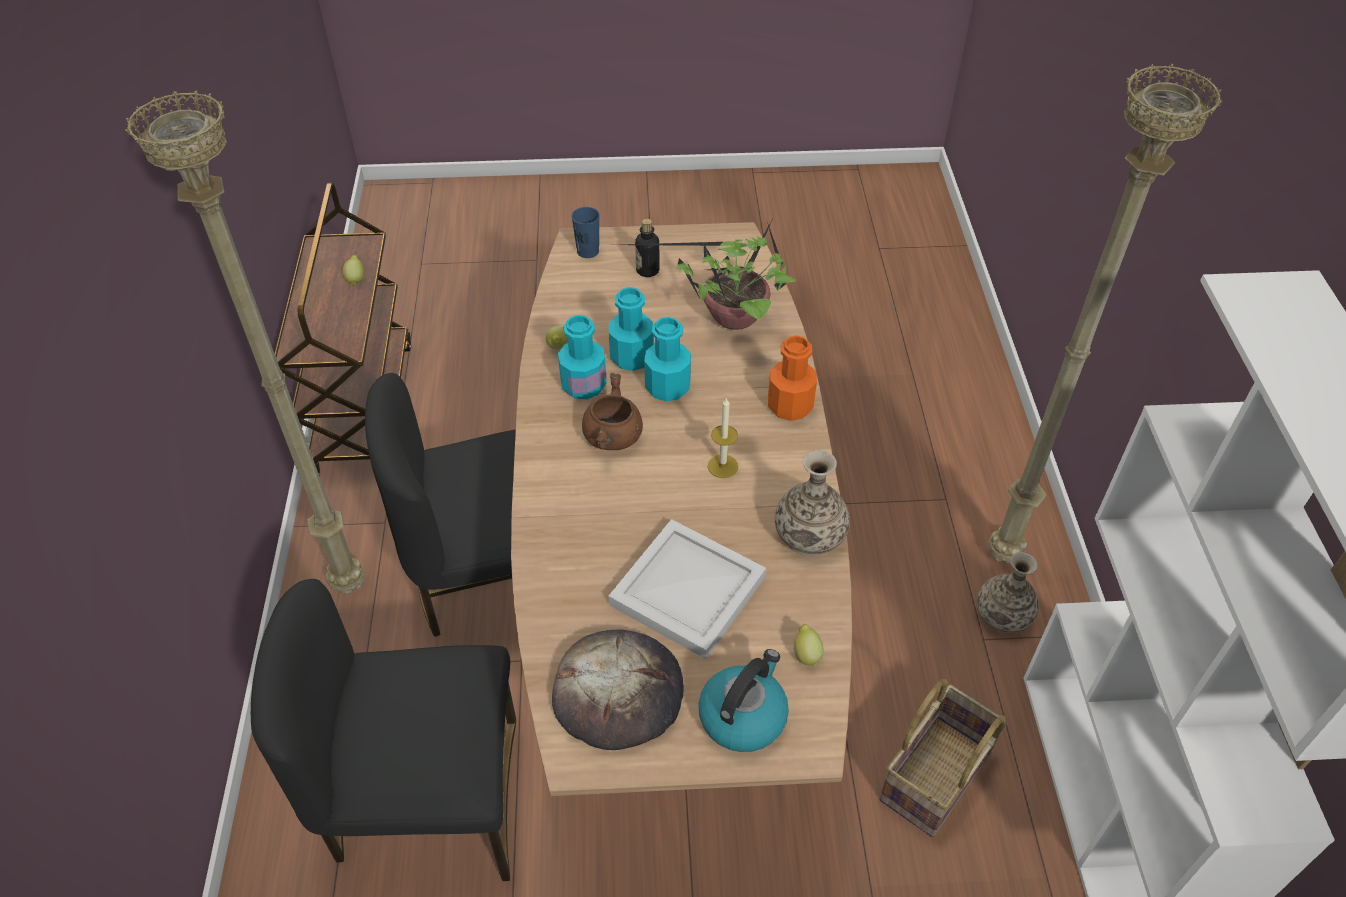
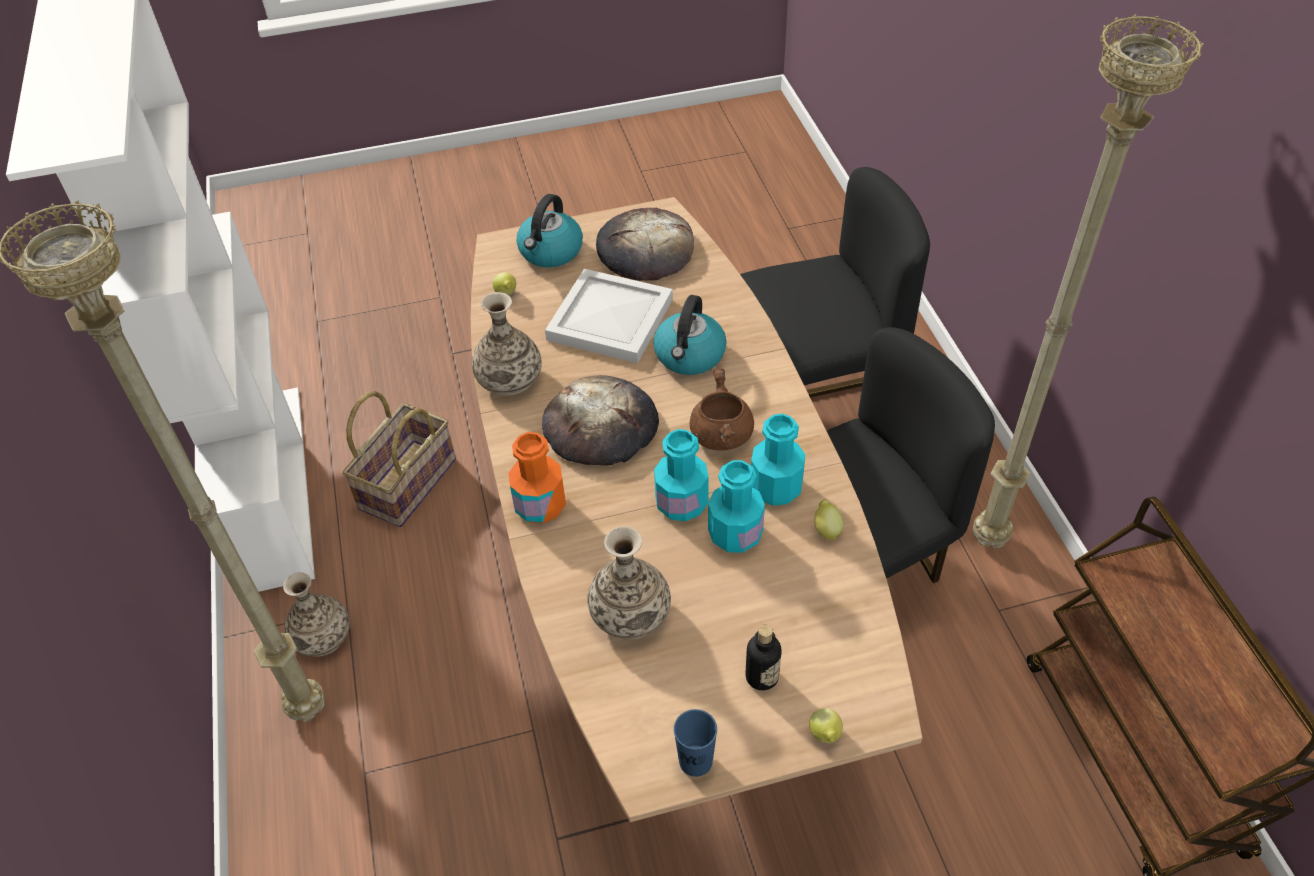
camera: 170 degrees right, 0 degrees up
lemon [343,255,364,286] -> lemon moved to [809,708,843,743]
blue cup [572,207,600,258] -> blue cup moved to [674,709,717,777]
potted plant [624,221,796,330] -> vase [587,526,671,640]
candle [708,397,738,478] -> bread [542,375,659,466]
none -> kettle [653,295,727,375]

